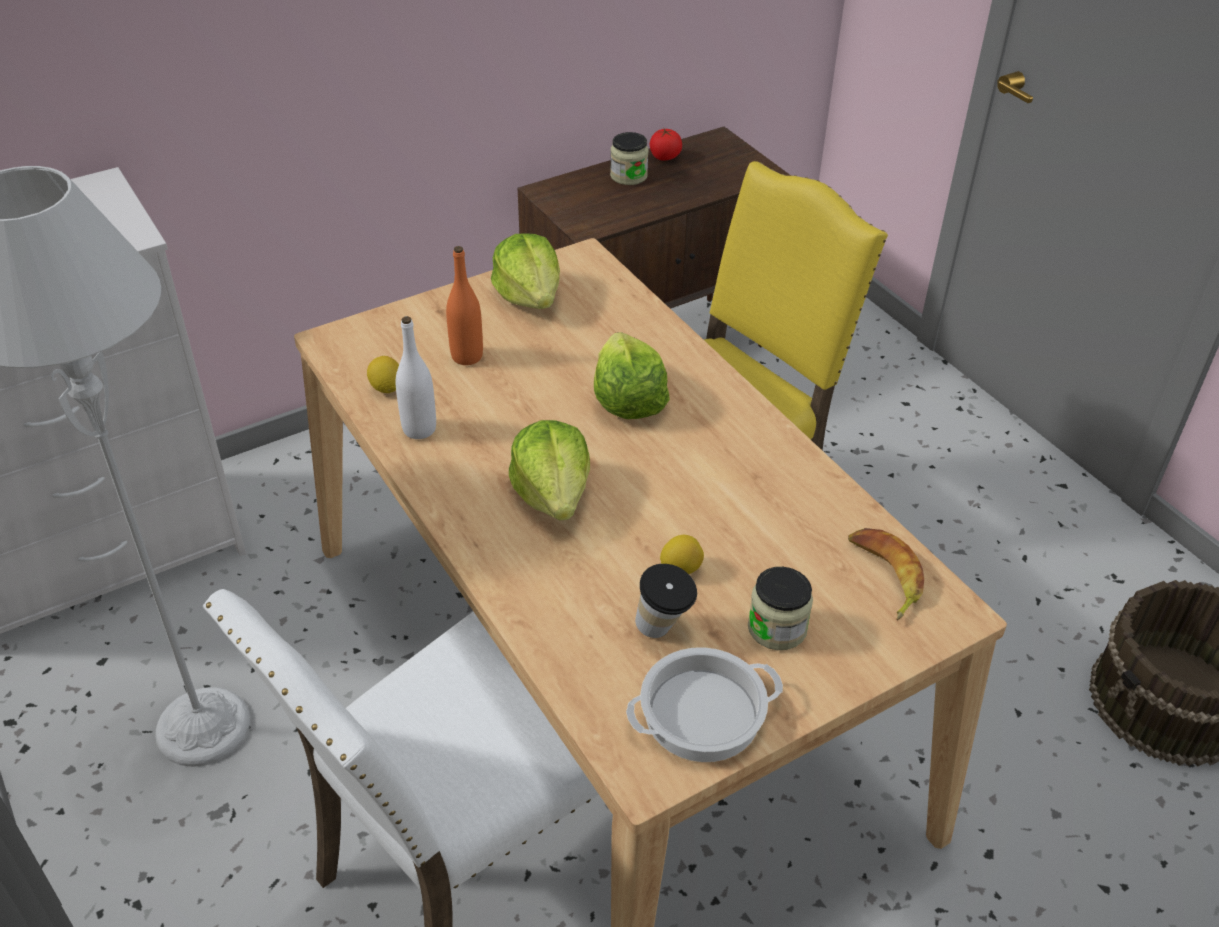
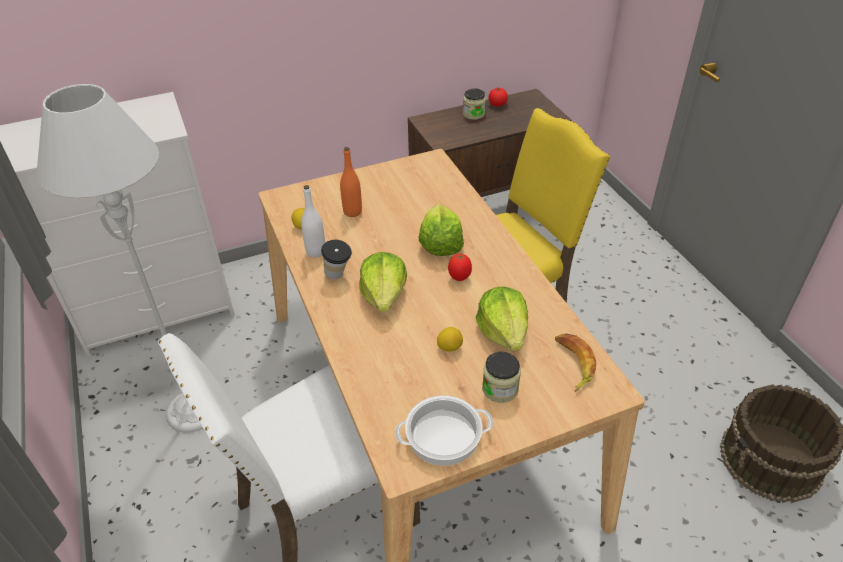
camera: 10 degrees right, 0 degrees up
lettuce [491,233,560,309] -> lettuce moved to [476,287,528,351]
cup [635,564,697,638] -> cup moved to [321,240,352,279]
none -> tomato [448,254,472,281]

